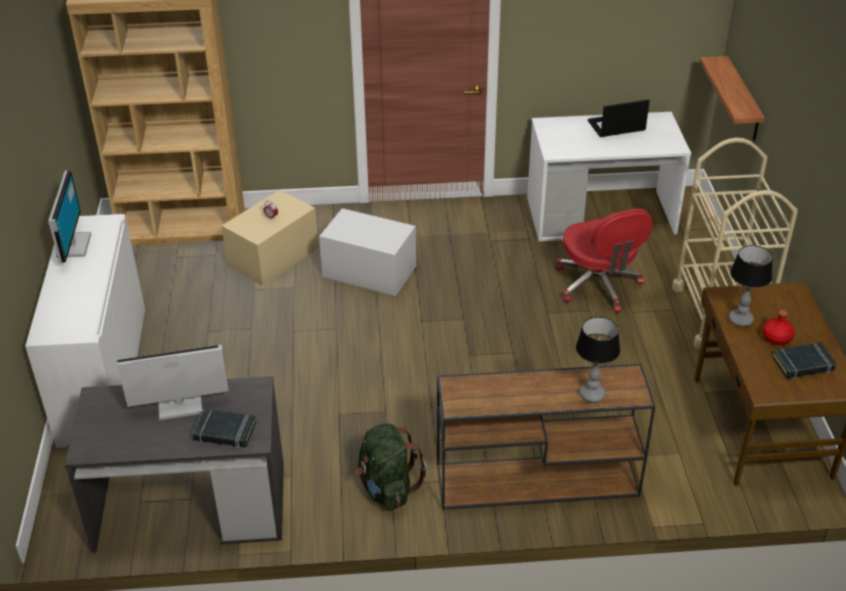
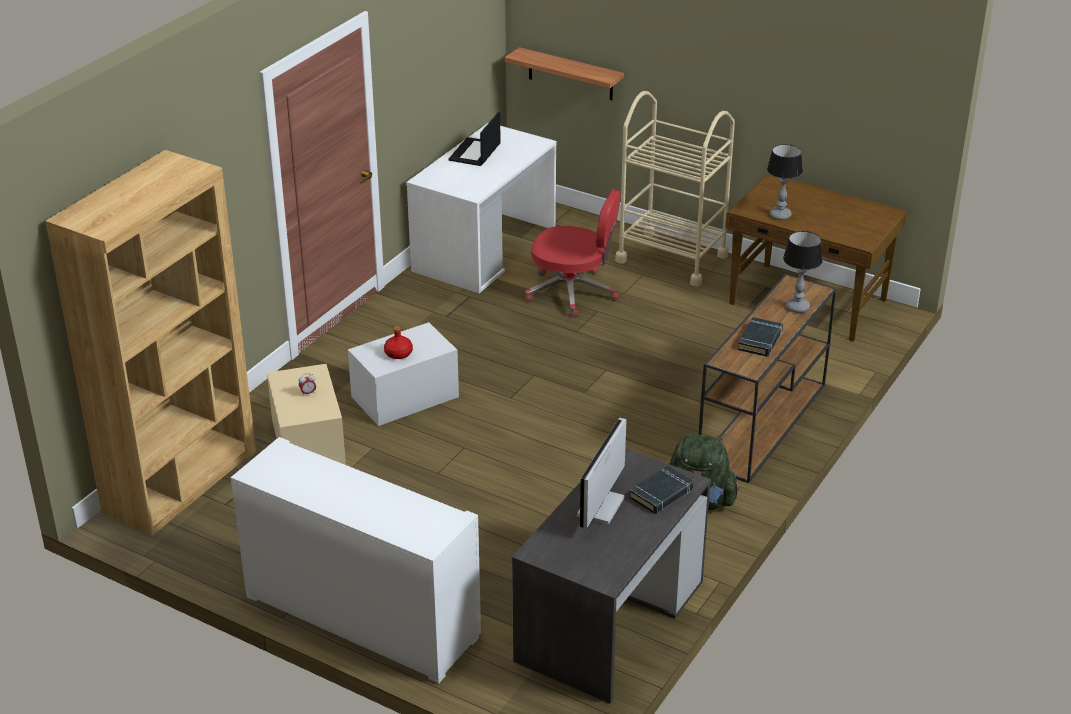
camera: 55 degrees left, 5 degrees down
monitor [48,170,91,263] -> none
red bottle [762,310,794,345] -> red bottle moved to [384,326,413,359]
black book [772,342,837,379] -> black book moved to [738,317,783,357]

